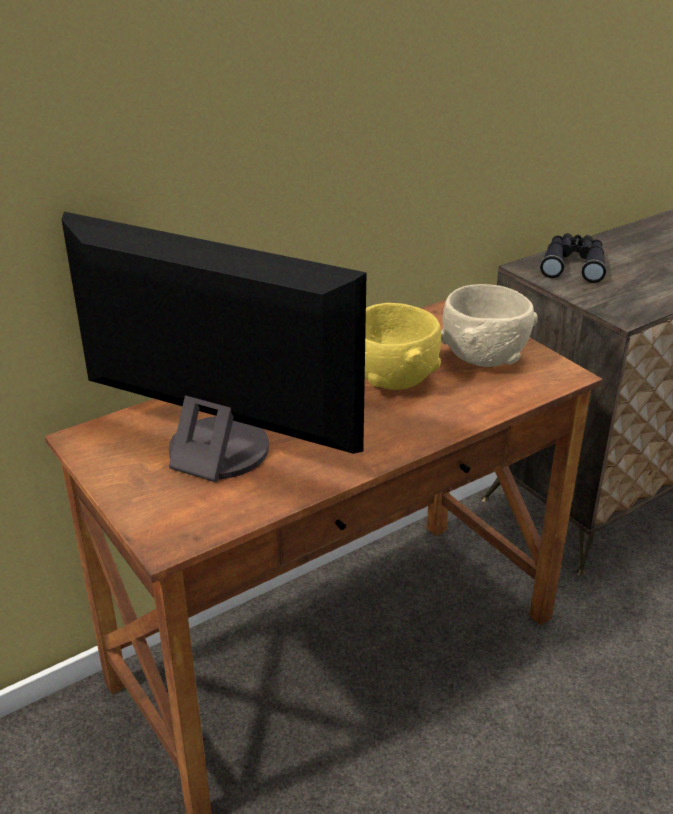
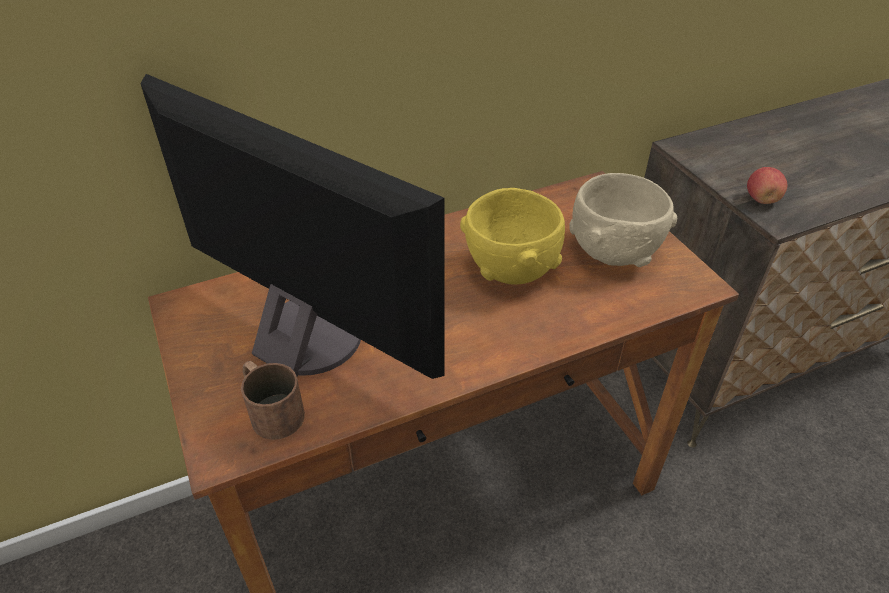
camera: 10 degrees right, 10 degrees up
black binoculars [540,233,606,283] -> none
none -> brown mug [241,361,305,440]
none -> apple [747,167,787,204]

